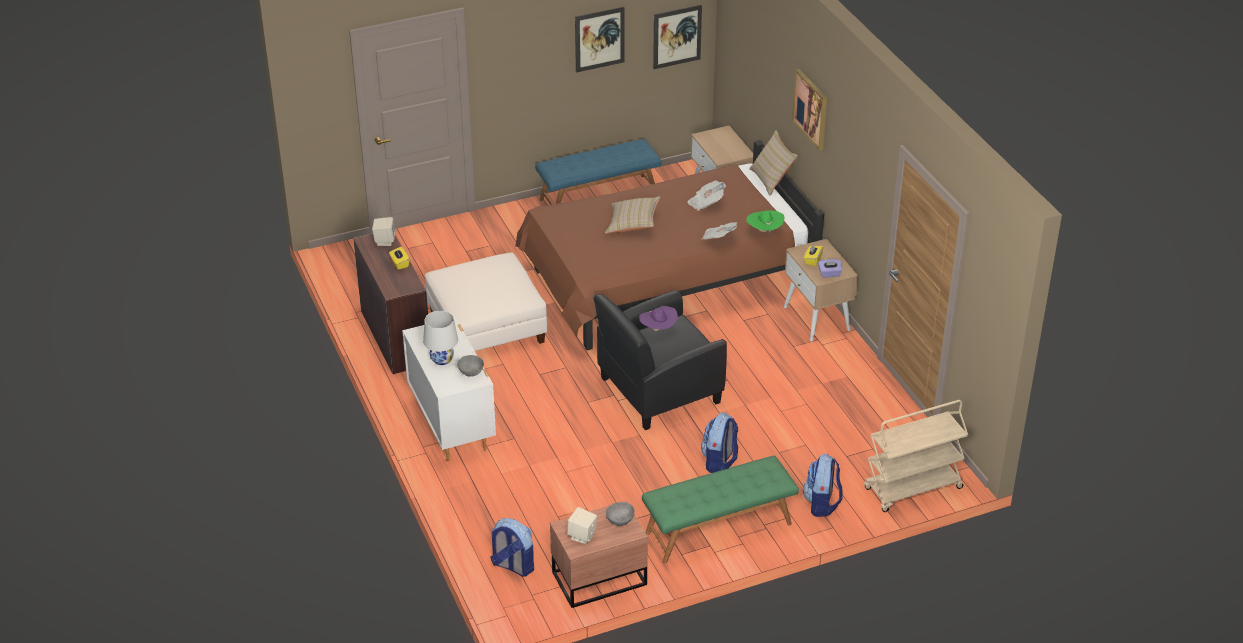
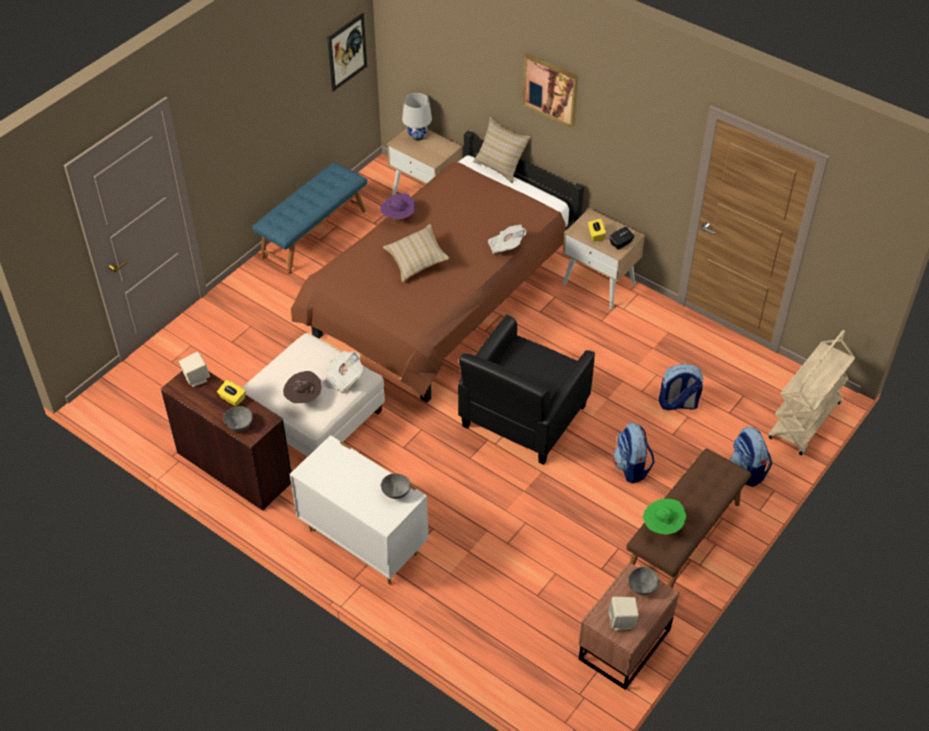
camera: 30 degrees left, 10 degrees up
white table lamp [423,311,458,365] -> white table lamp moved to [402,93,432,141]
backpack [490,518,534,577] -> backpack moved to [659,364,703,410]
picture [575,7,625,73] -> none
purple hat [639,306,678,331] -> purple hat moved to [380,193,415,220]
green bench [642,456,799,563] -> brown bench [626,448,752,588]
newspaper [687,180,726,211] -> newspaper moved to [323,351,363,393]
green hat [746,210,784,234] -> green hat moved to [643,499,686,535]
purple tissue box [818,259,843,278] -> black tissue box [609,227,635,250]
none -> grey bowl [223,406,253,432]
none -> brown hat [283,371,322,403]

